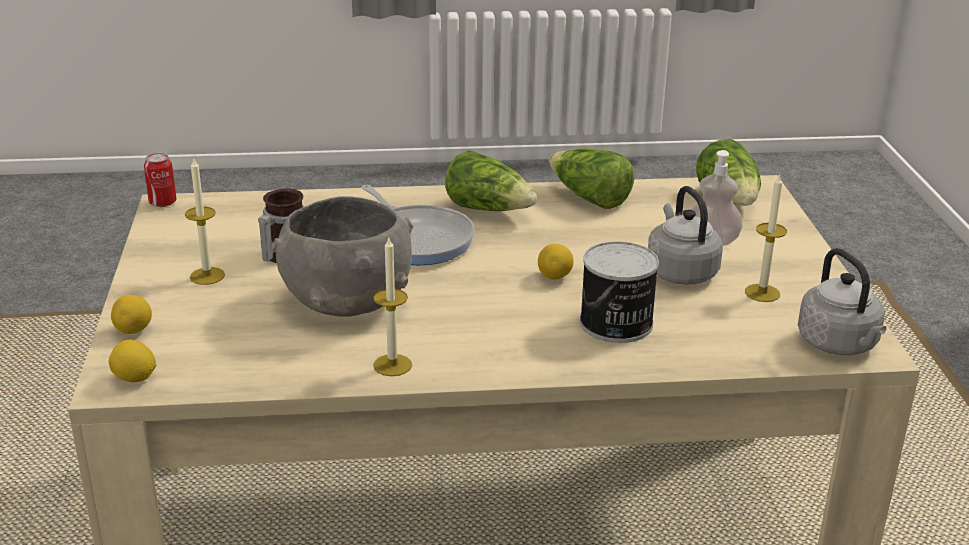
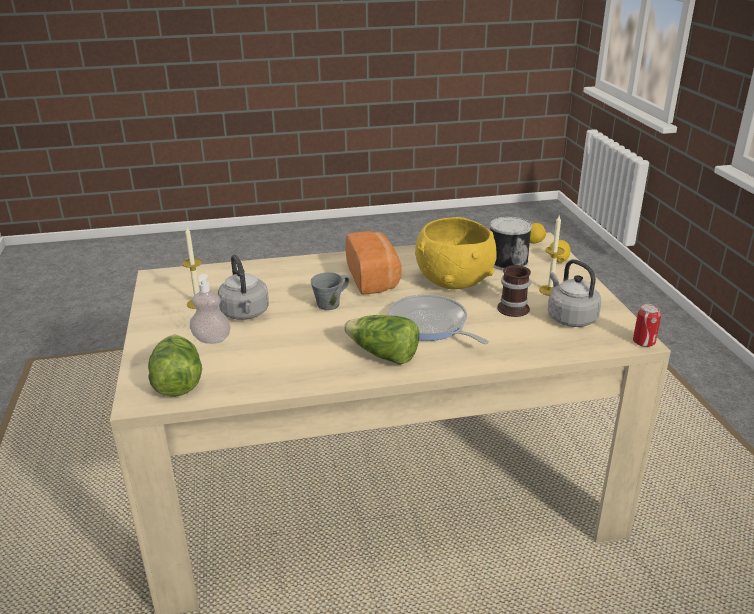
camera: 175 degrees right, 0 degrees up
grey bowl [272,197,413,317] -> yellow bowl [415,217,497,289]
candle [373,238,412,376] -> none
lemon [538,244,574,280] -> grey mug [311,272,350,310]
lettuce [549,148,635,209] -> none
can [580,241,659,343] -> can moved to [490,217,532,270]
grey kettle [798,248,887,355] -> grey kettle moved to [548,259,601,327]
none -> bread [346,231,402,295]

